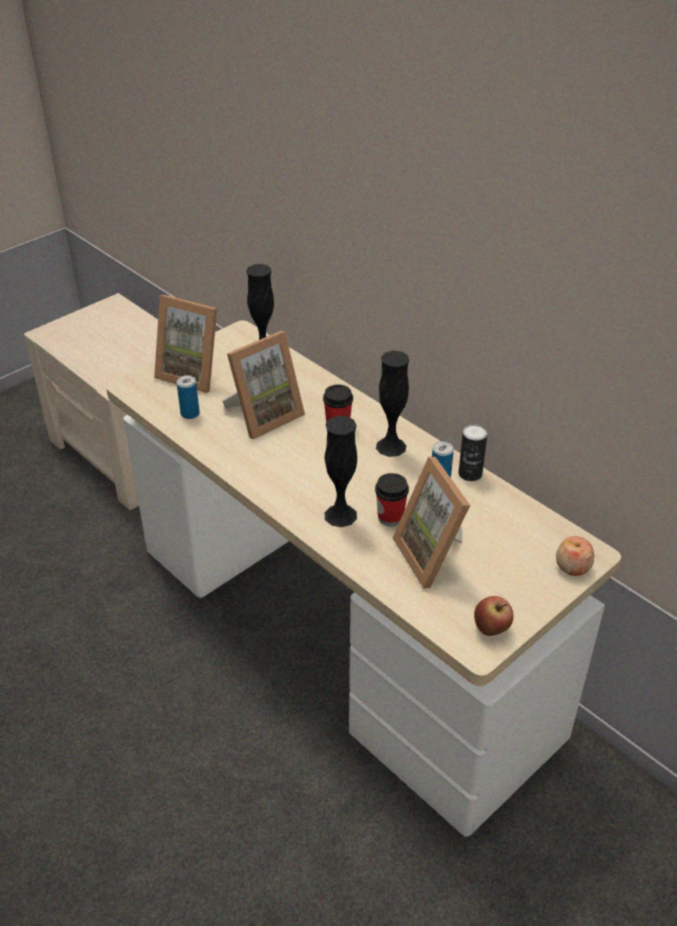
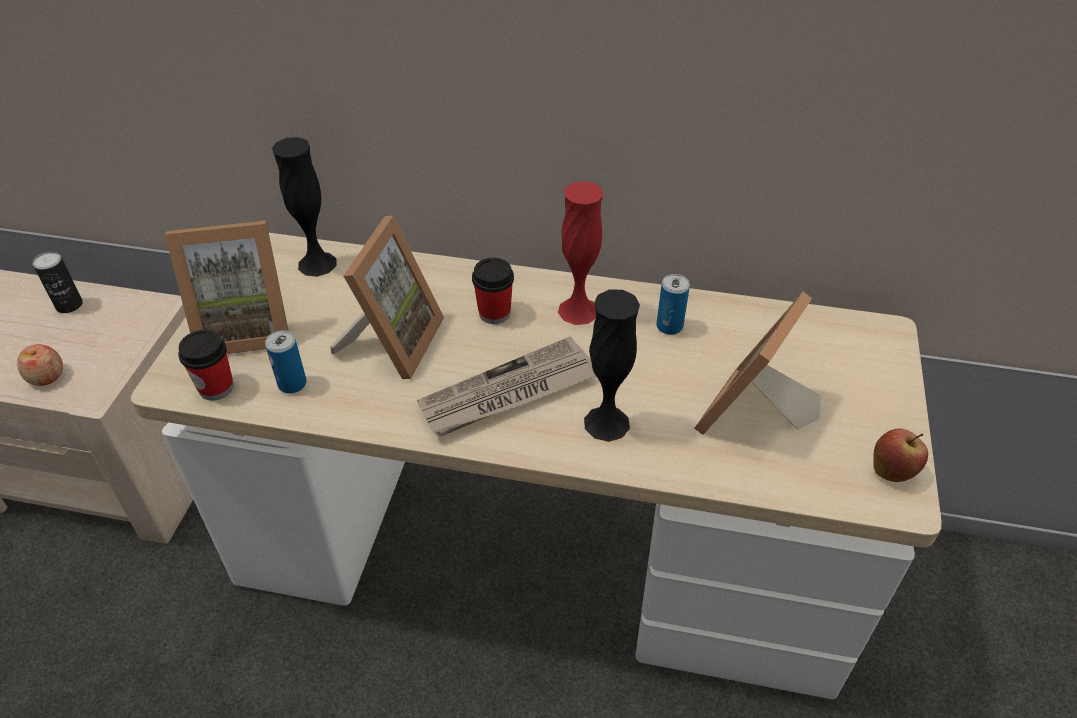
camera: 35 degrees left, 5 degrees up
cup [375,473,409,526] -> cup moved to [178,330,234,400]
black vase [376,351,409,457] -> red vase [558,181,603,325]
picture frame [393,457,470,588] -> picture frame turned 90 degrees clockwise [694,292,821,435]
can [458,424,487,481] -> can moved to [33,251,83,313]
apple [556,536,594,576] -> apple moved to [17,344,63,386]
none -> newspaper [417,336,596,436]

